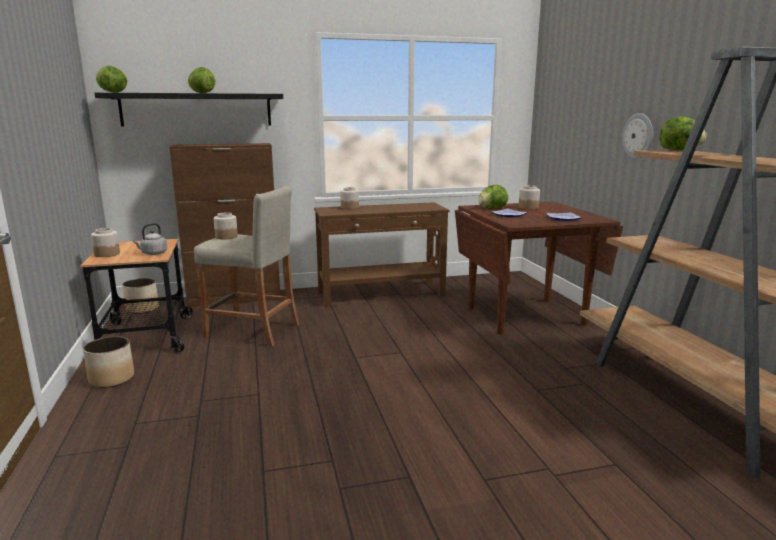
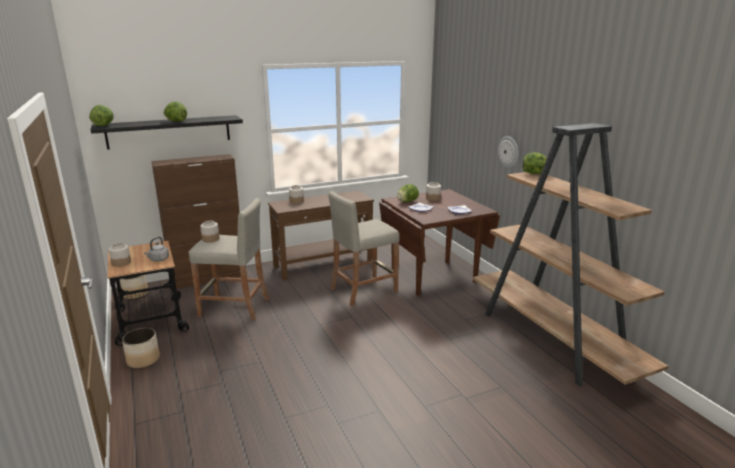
camera: 10 degrees left, 5 degrees up
none -> beige stool [328,191,400,306]

